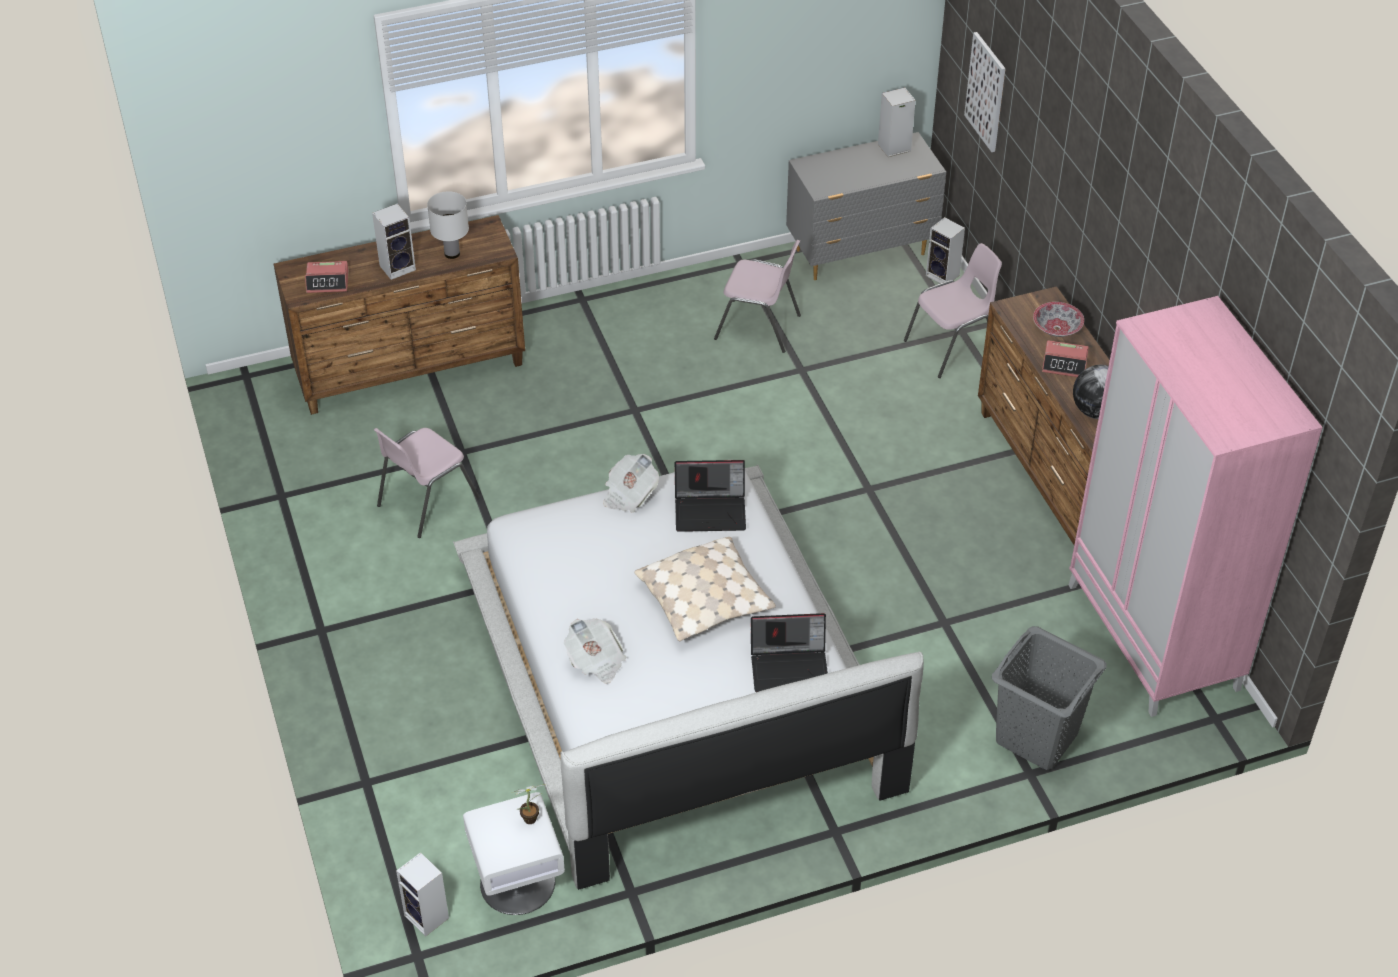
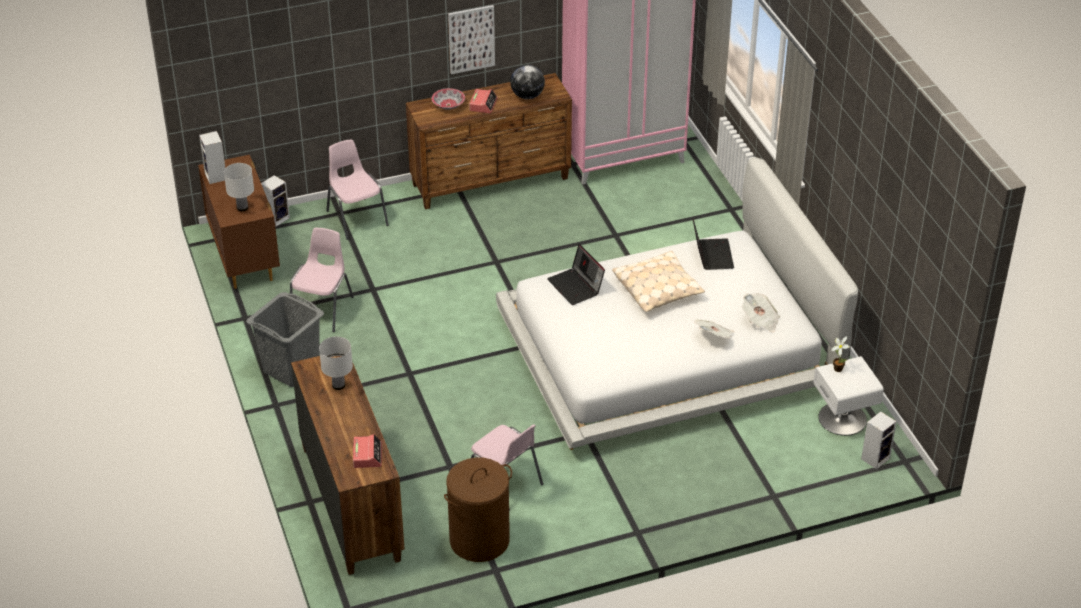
camera: 90 degrees left, 5 degrees down
speaker [372,203,416,280] -> none
newspaper [603,454,659,513] -> newspaper moved to [742,293,780,332]
laptop [675,460,746,532] -> laptop turned 150 degrees clockwise [547,244,605,305]
grey dresser [786,132,946,280] -> brown dresser [198,155,280,289]
picture [964,32,1006,152] -> picture moved to [448,5,495,74]
grey laundry basket [992,626,1107,770] -> grey laundry basket moved to [246,292,324,387]
none -> white table lamp [224,163,254,211]
none -> brown laundry basket [444,457,512,562]

